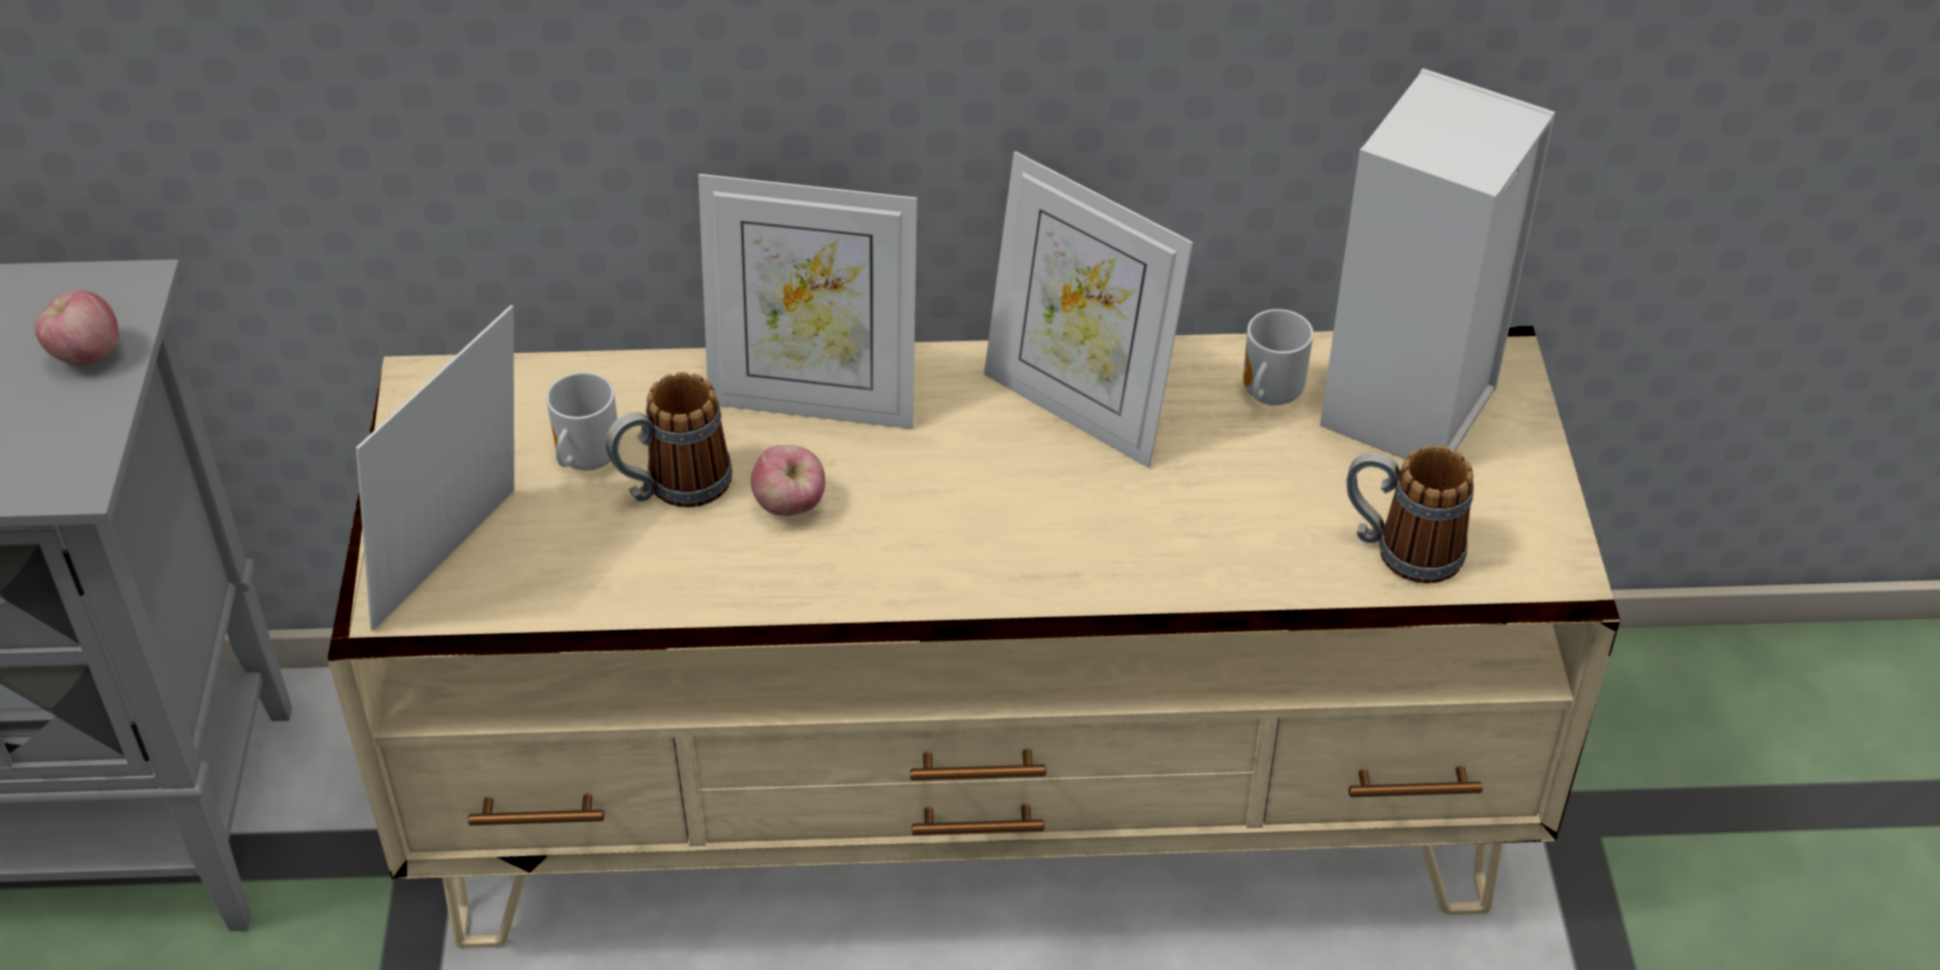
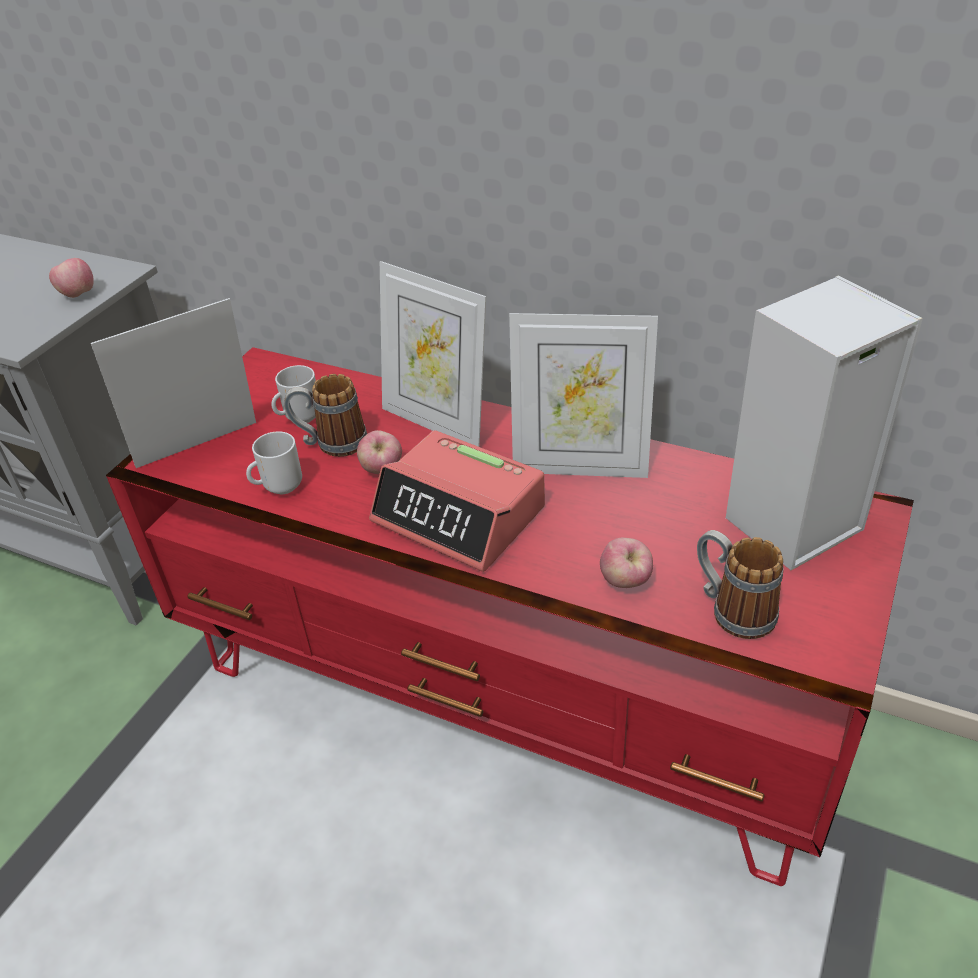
camera: 30 degrees right, 5 degrees down
beige tv stand [327,326,1620,948] -> red tv stand [106,347,914,886]
picture frame [984,151,1193,468] -> picture frame turned 60 degrees counterclockwise [509,313,658,478]
mug [1243,309,1313,406] -> mug moved to [246,431,302,494]
none -> alarm clock [369,430,545,572]
none -> apple [600,538,653,588]

